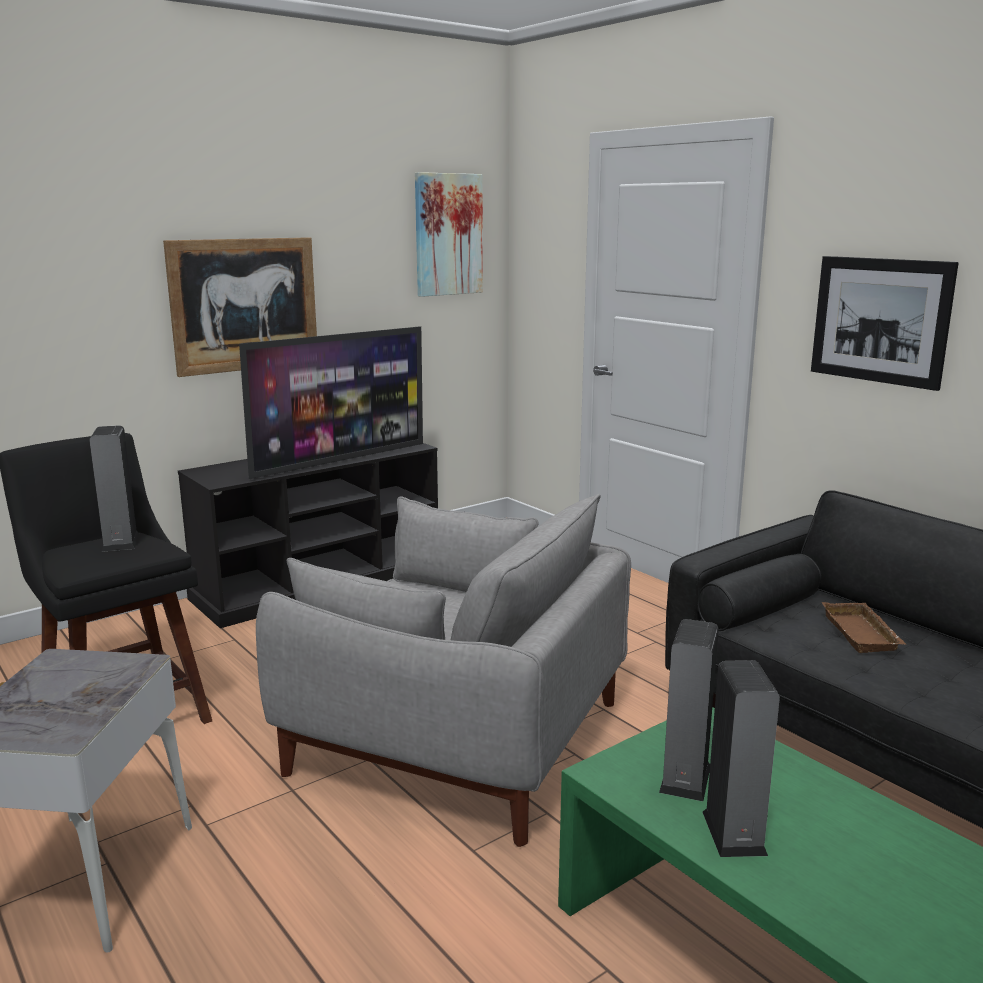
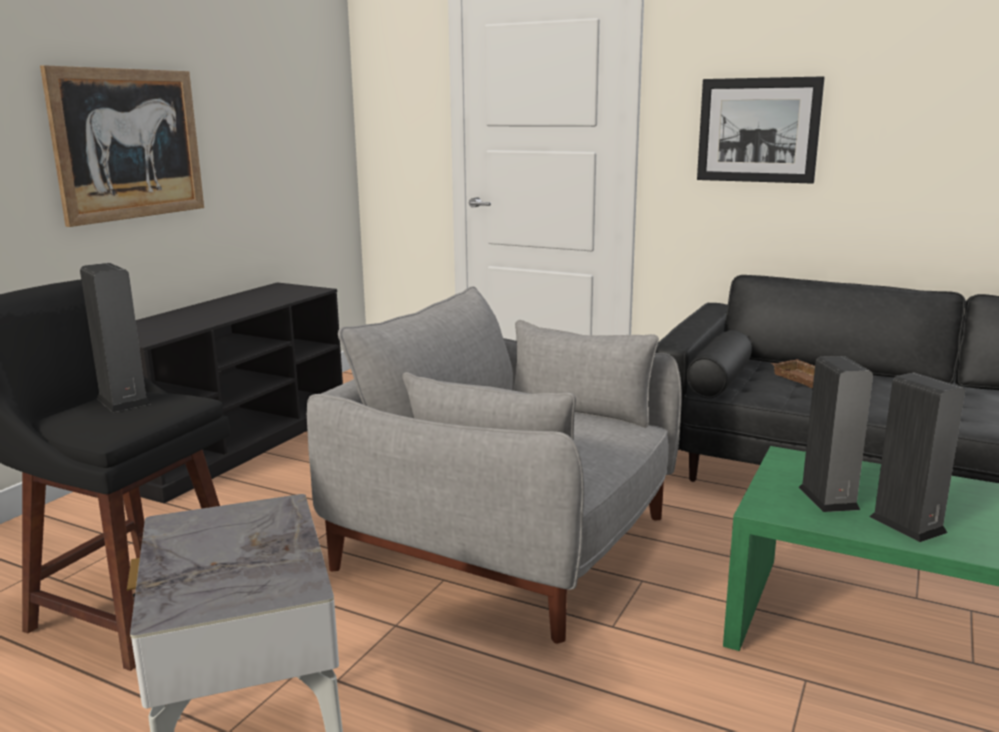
camera: 25 degrees left, 0 degrees up
television [239,326,423,479] -> none
grey armchair [256,494,631,847] -> grey armchair turned 150 degrees counterclockwise [307,287,682,644]
picture [415,172,483,297] -> none

